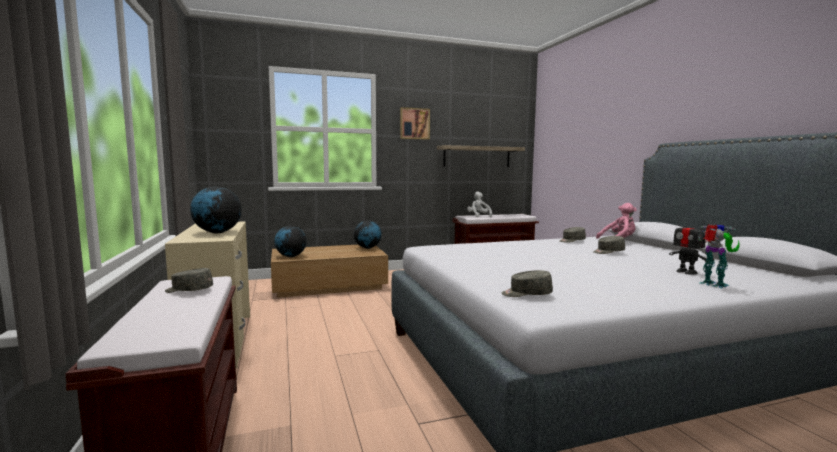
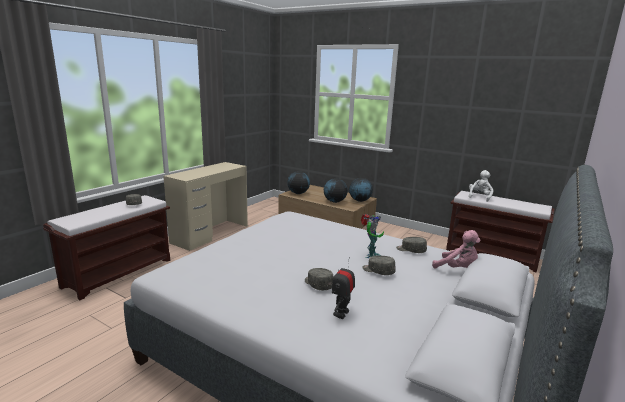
camera: 50 degrees right, 10 degrees up
globe [190,187,242,233] -> globe moved to [324,178,348,203]
picture [400,107,430,140] -> none
shelf [437,145,525,167] -> none
grey cap [502,270,553,297] -> grey cap moved to [305,268,334,290]
toy robot [697,224,740,288] -> toy robot moved to [361,214,384,258]

